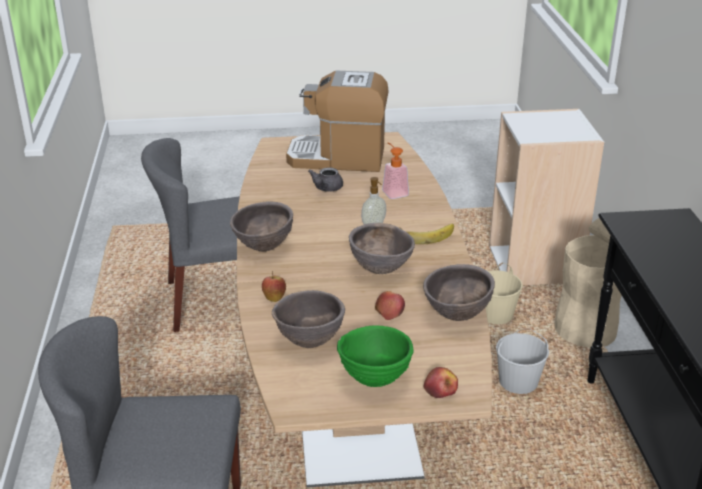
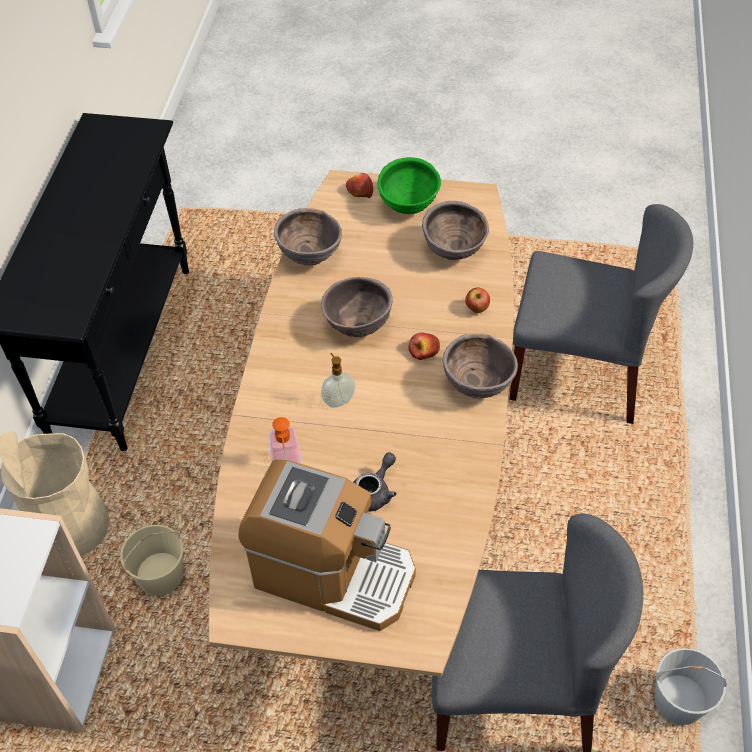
camera: 165 degrees left, 20 degrees up
apple [375,291,405,320] -> apple moved to [408,332,440,360]
banana [400,224,454,244] -> none
white bucket [496,328,549,394] -> white bucket moved to [655,648,727,725]

